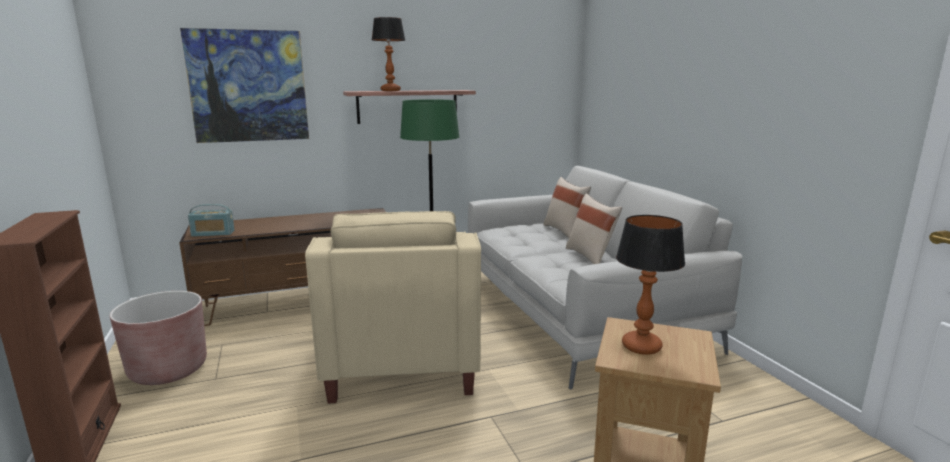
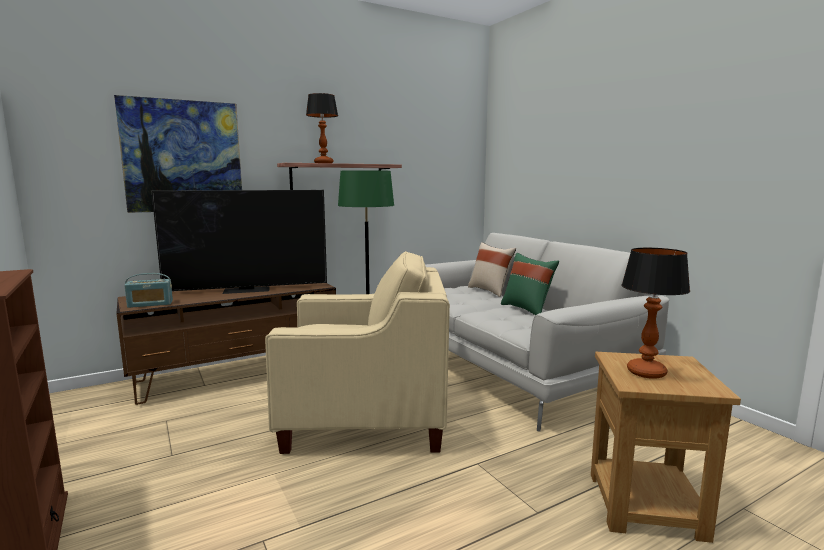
camera: 10 degrees left, 5 degrees down
brown planter [110,291,207,385] -> none
beige armchair [305,211,481,404] -> beige armchair turned 75 degrees counterclockwise [265,251,450,454]
beige pillow [566,193,622,264] -> green pillow [501,253,559,315]
none -> television [151,190,327,294]

